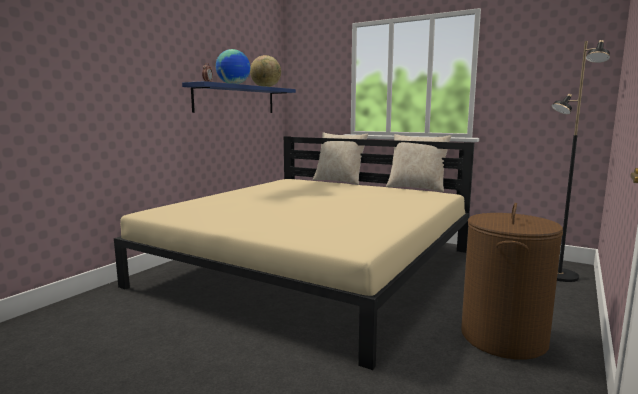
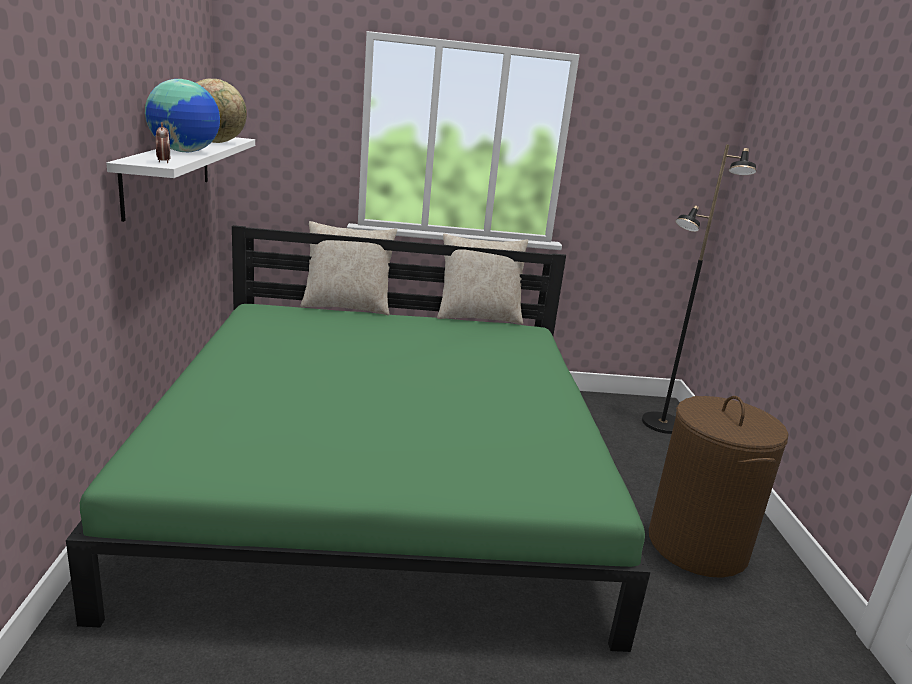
camera: 35 degrees left, 10 degrees up
beige bed [114,136,474,370] -> green bed [66,225,651,652]
blue shelf [182,81,296,113] -> white shelf [106,137,255,222]

